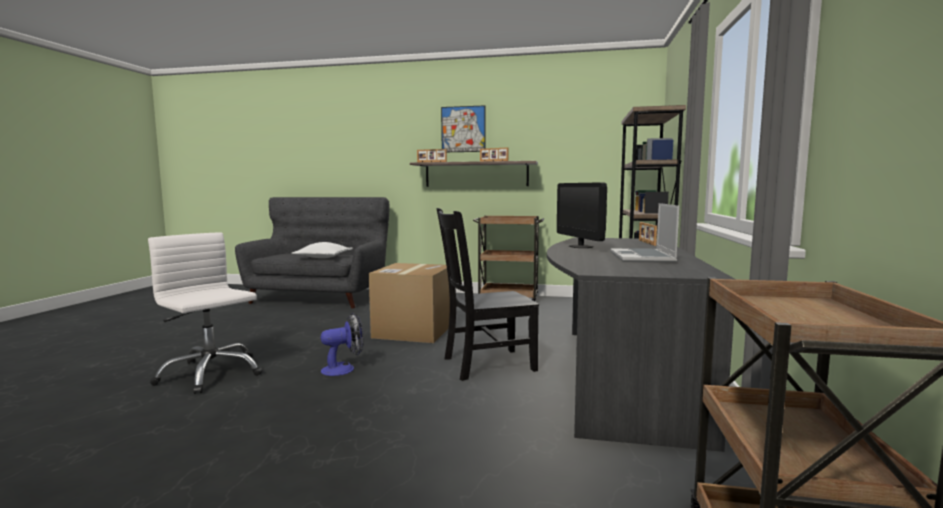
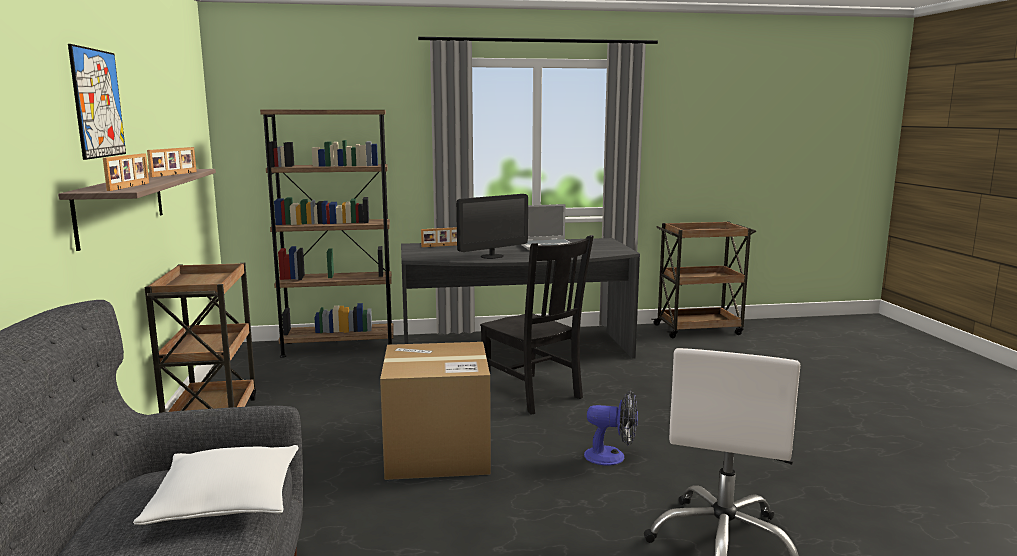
camera: 110 degrees left, 5 degrees up
fan [320,313,364,376] -> fan turned 150 degrees clockwise [584,391,638,466]

